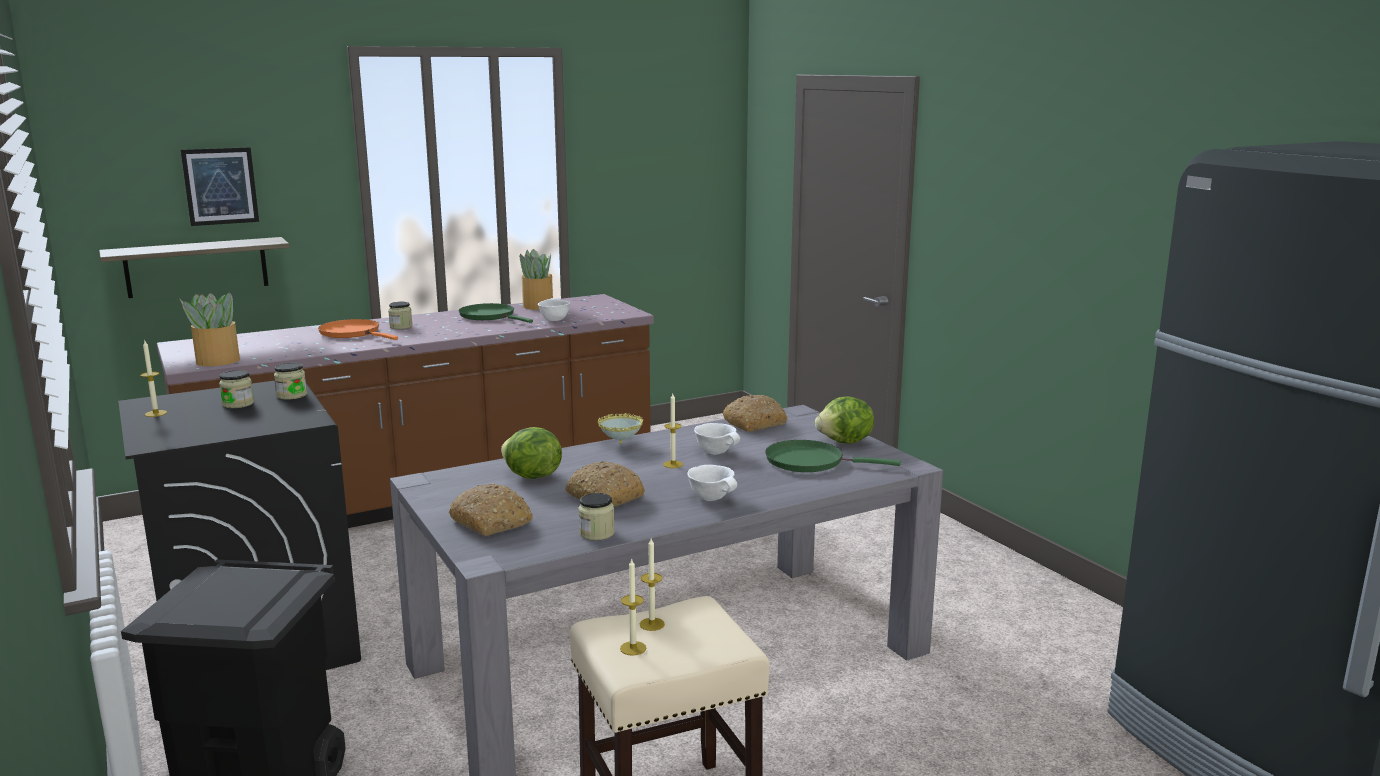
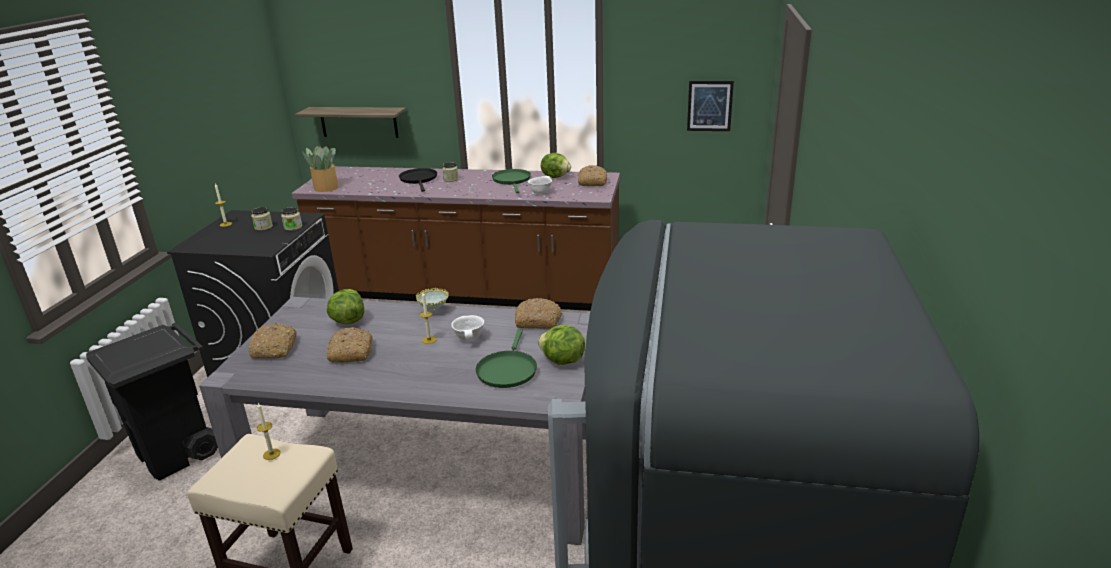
camera: 40 degrees right, 10 degrees up
picture [181,147,259,226] -> picture moved to [687,81,734,131]
orange frying pan [318,319,398,340] -> black frying pan [399,168,437,192]
potted plant [519,249,553,310] -> lettuce [541,153,571,178]
jar [578,493,615,540] -> none
candle [620,559,646,656] -> none
white bowl [687,465,737,501] -> none
green frying pan [765,440,901,472] -> green frying pan turned 135 degrees counterclockwise [476,329,537,388]
none -> bread [578,165,607,186]

